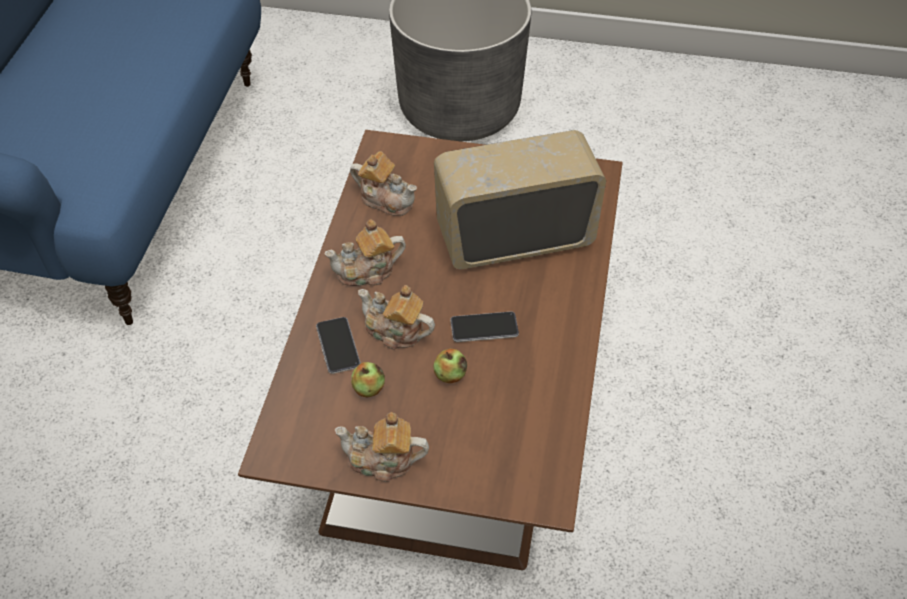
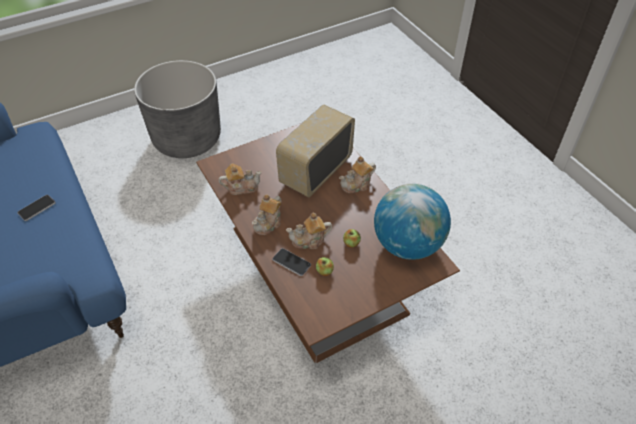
camera: 40 degrees left, 0 degrees up
teapot [335,412,429,482] -> teapot moved to [339,156,376,193]
phone [450,311,519,342] -> phone moved to [17,195,56,221]
none -> globe [374,184,451,260]

